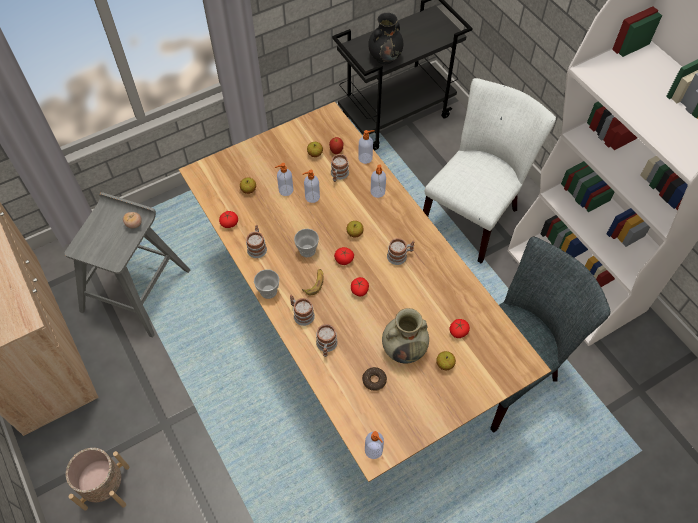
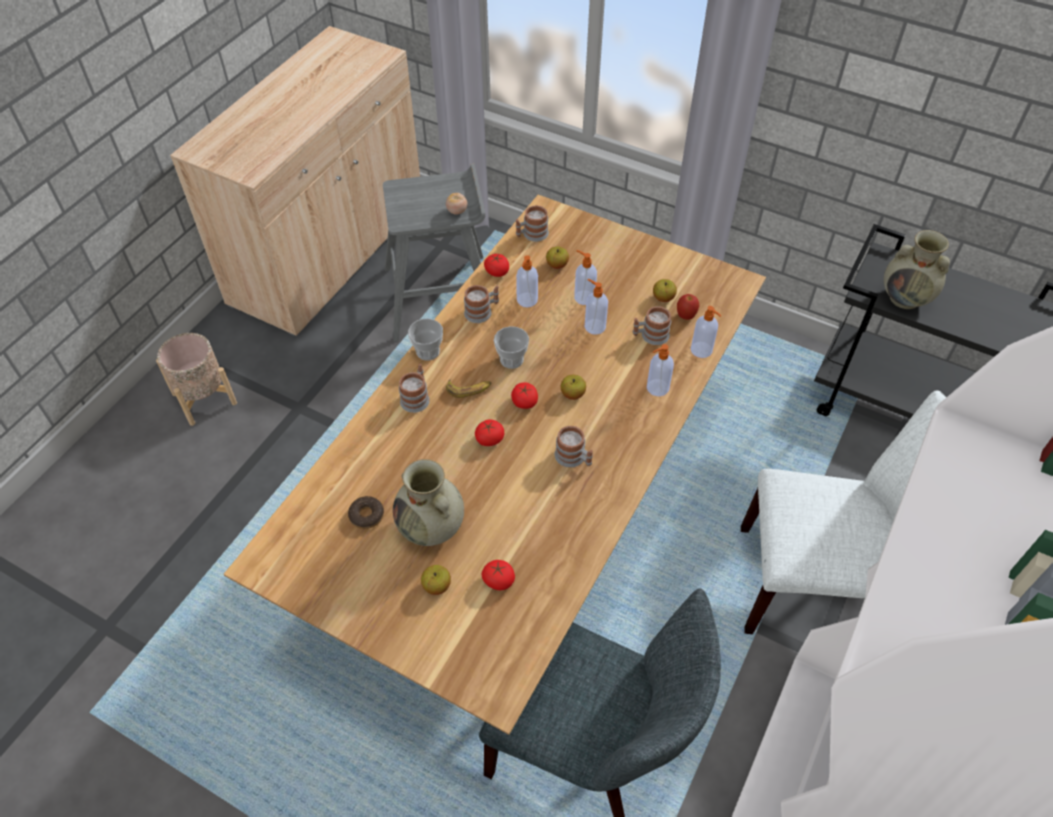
camera: 60 degrees right, 5 degrees down
mug [316,324,338,357] -> mug moved to [516,205,549,242]
soap dispenser [365,431,384,459] -> soap dispenser moved to [516,255,538,307]
black vase [368,13,403,64] -> beige vase [884,230,950,309]

